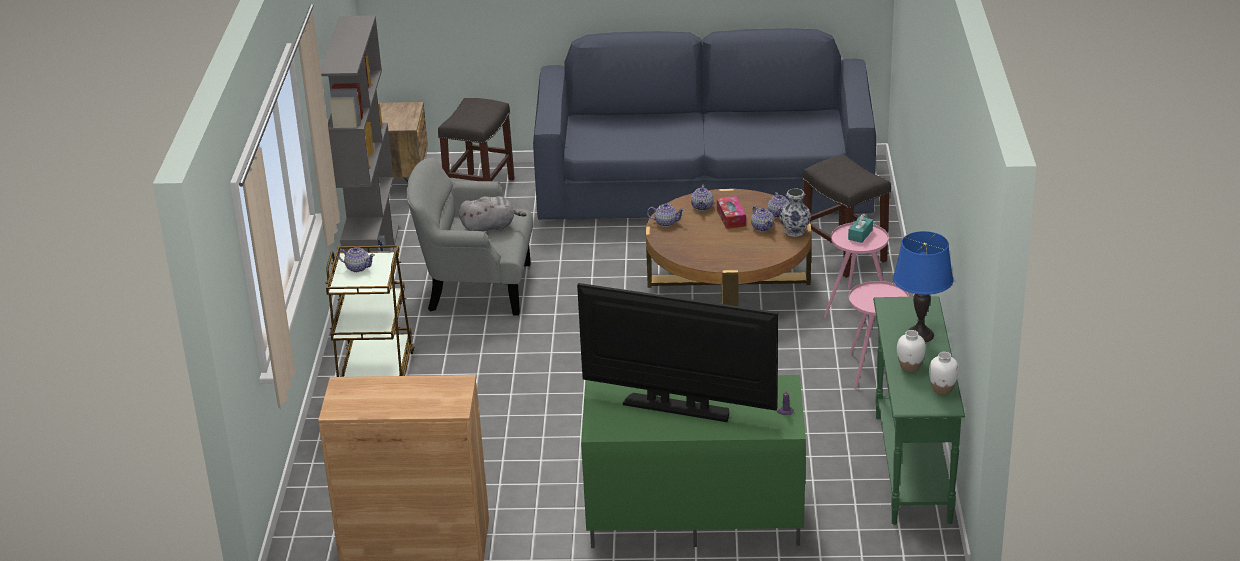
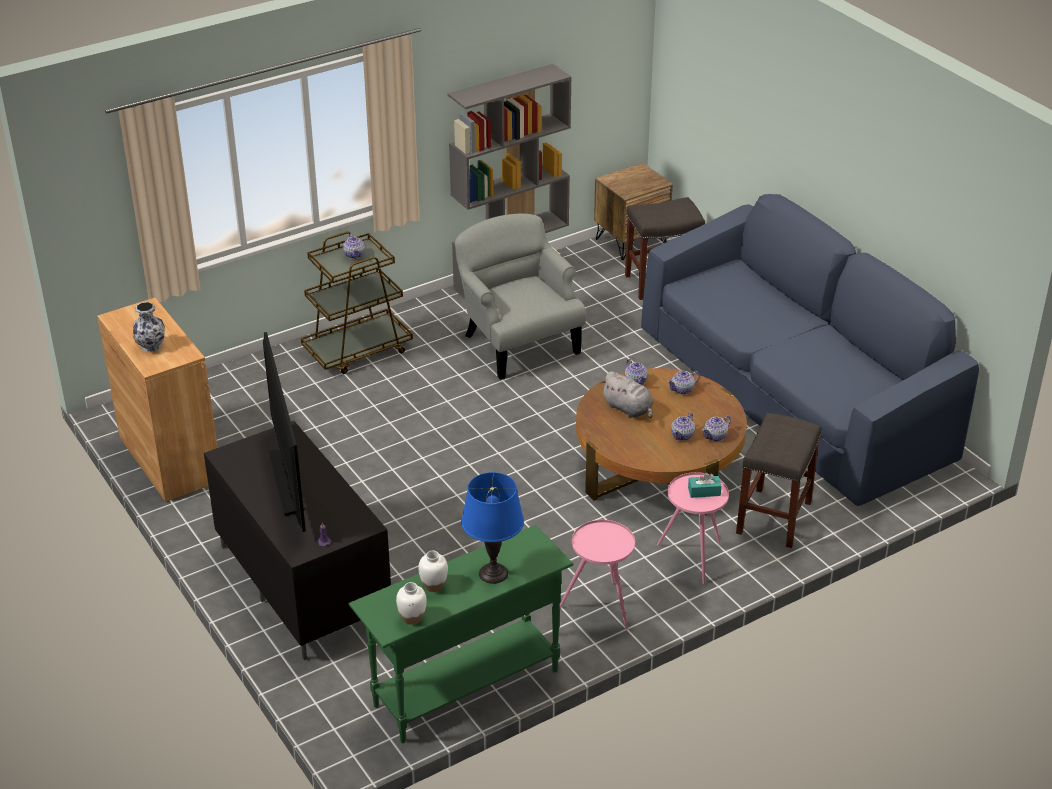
camera: 55 degrees right, 5 degrees up
grey plush toy [459,196,526,231] -> grey plush toy moved to [601,371,653,418]
green tv stand [581,375,806,548] -> black tv stand [204,421,391,660]
tissue box [717,196,746,229] -> none
vase [779,188,811,237] -> vase moved to [133,302,165,352]

